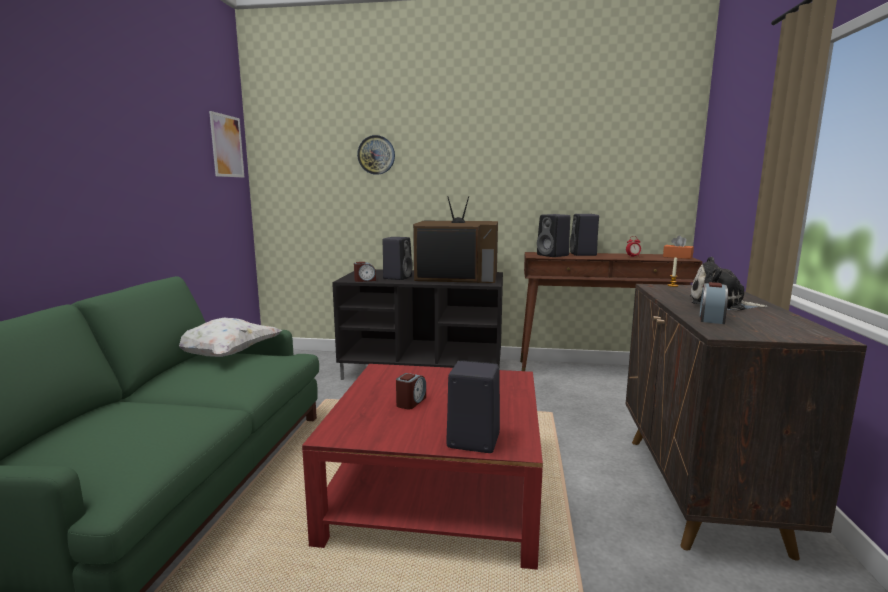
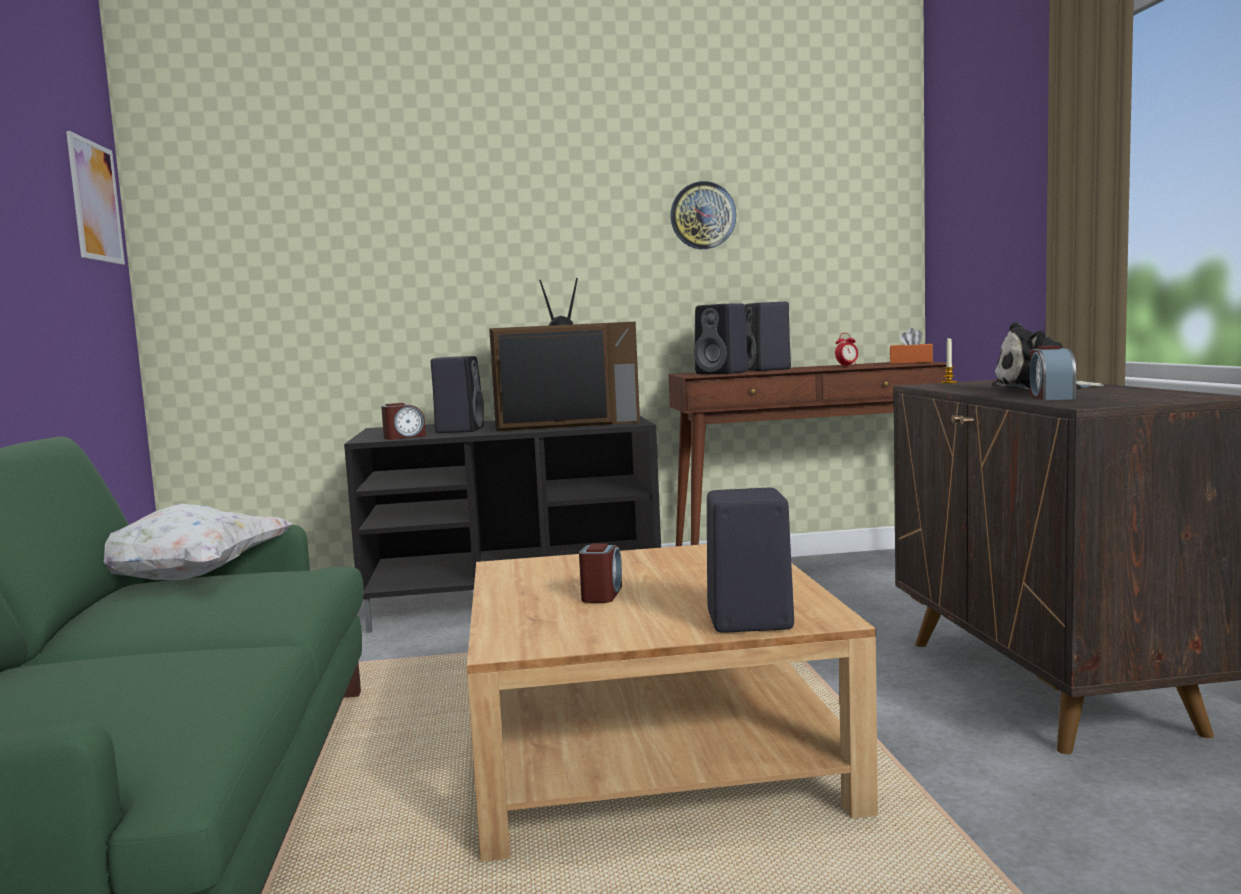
camera: 15 degrees left, 5 degrees down
red coffee table [302,364,543,570] -> beige coffee table [467,544,878,862]
wall clock [357,135,395,175] -> wall clock moved to [670,181,736,249]

